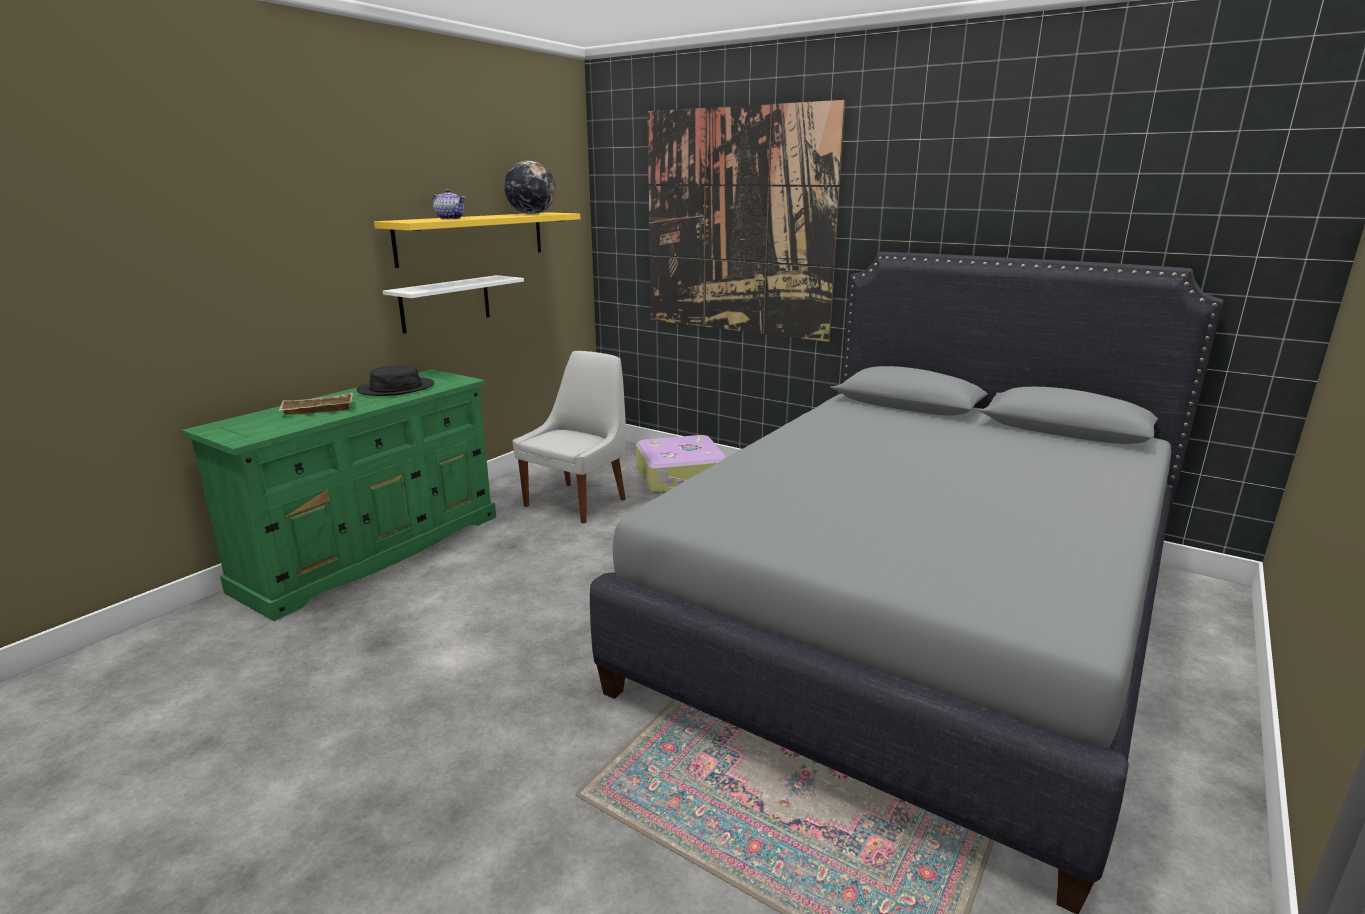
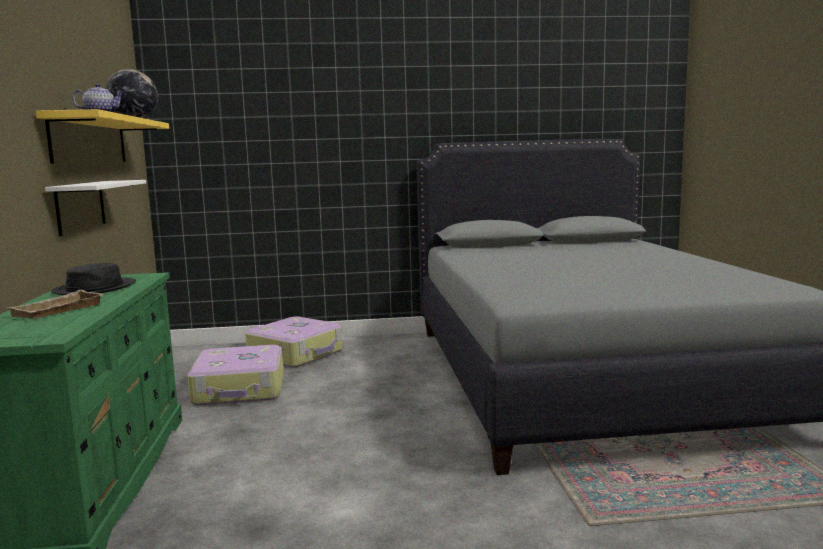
camera: 40 degrees left, 10 degrees down
white chair [512,351,626,524] -> suitcase [187,345,284,405]
picture [647,100,846,342] -> none

